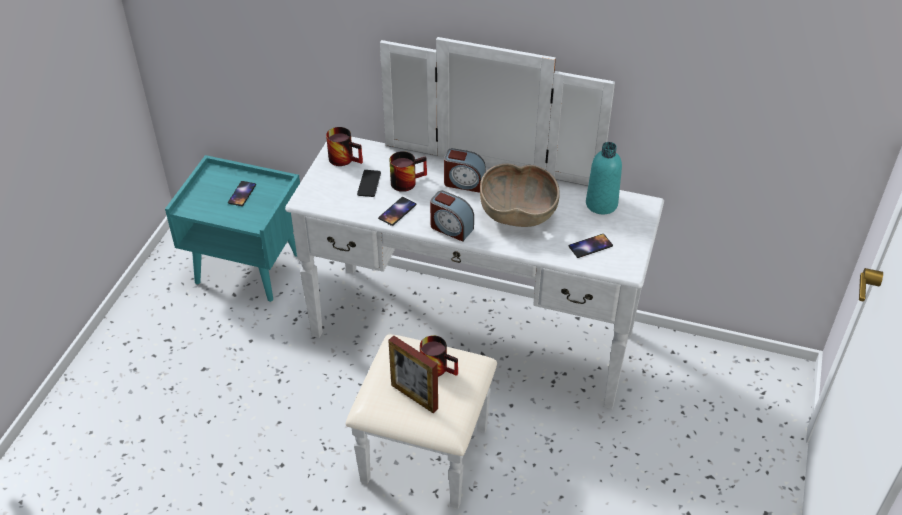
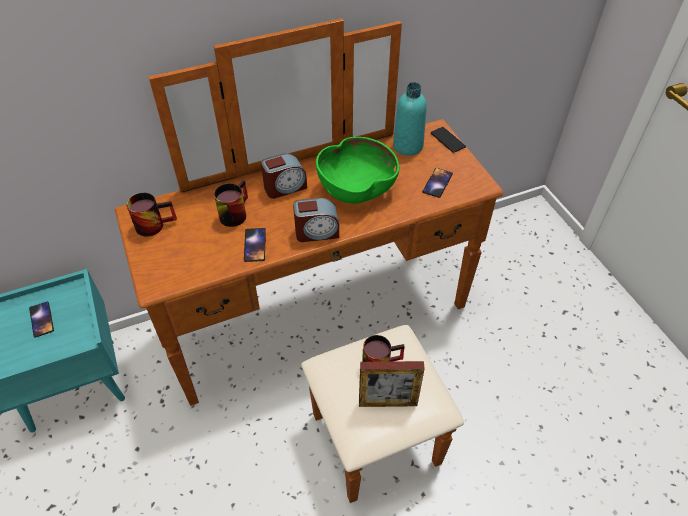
camera: 40 degrees left, 5 degrees up
white dresser [285,37,664,508] -> brown dresser [115,18,503,503]
phone [357,170,381,197] -> phone moved to [431,127,466,153]
brown bowl [480,164,560,227] -> green bowl [316,137,399,204]

